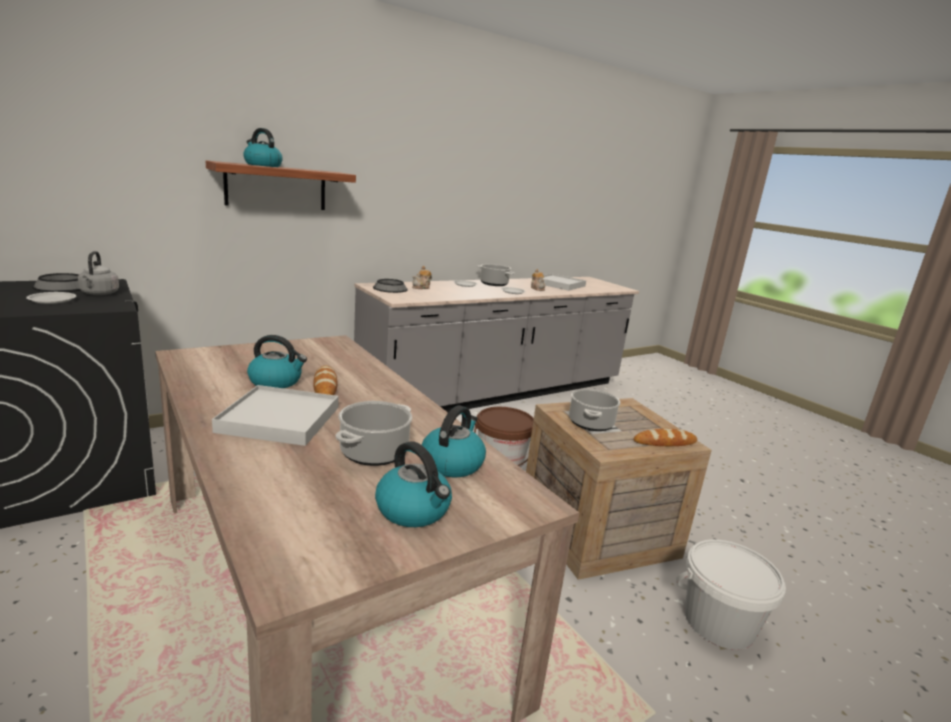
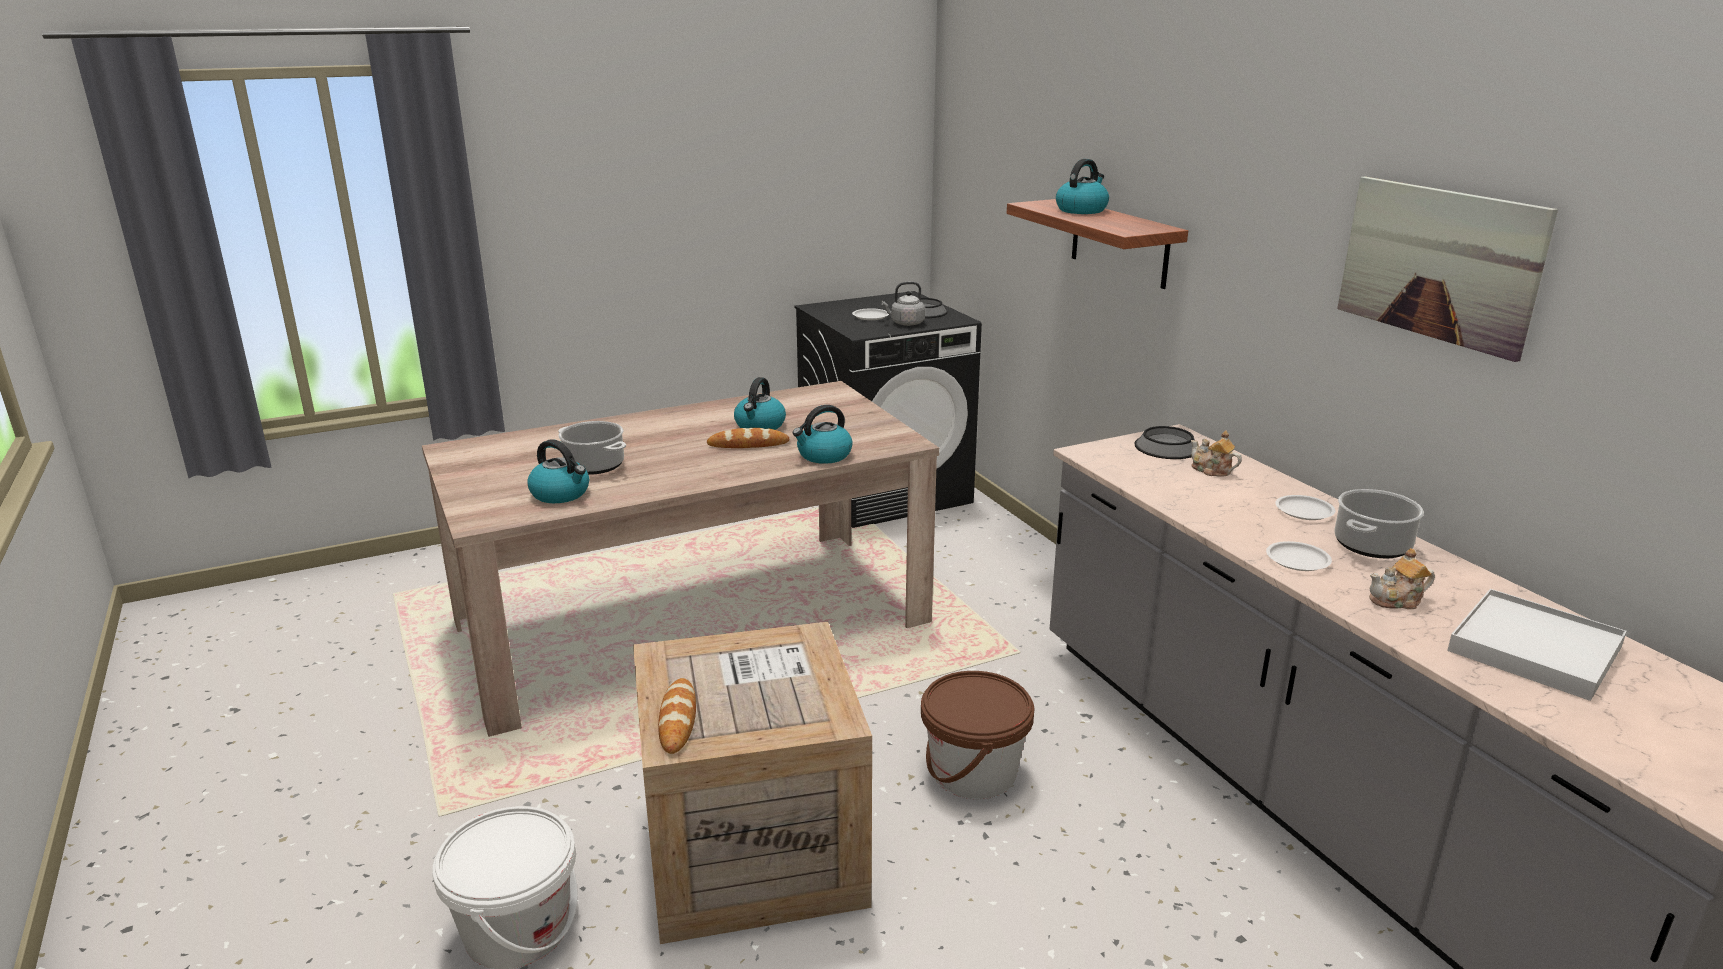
camera: 100 degrees right, 5 degrees up
white tray [212,385,339,446] -> none
kettle [375,441,452,527] -> kettle moved to [793,405,853,464]
cooking pot [569,389,620,431] -> none
none -> picture [1337,176,1558,362]

